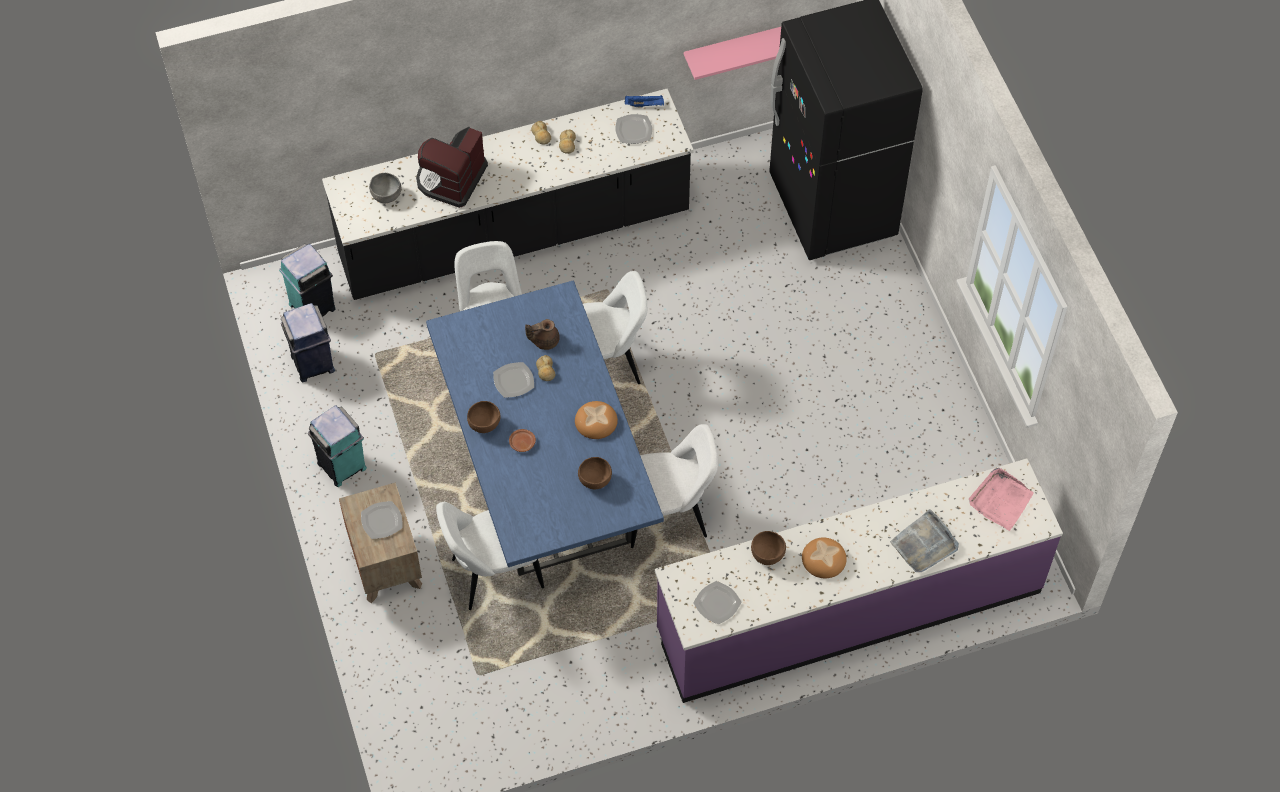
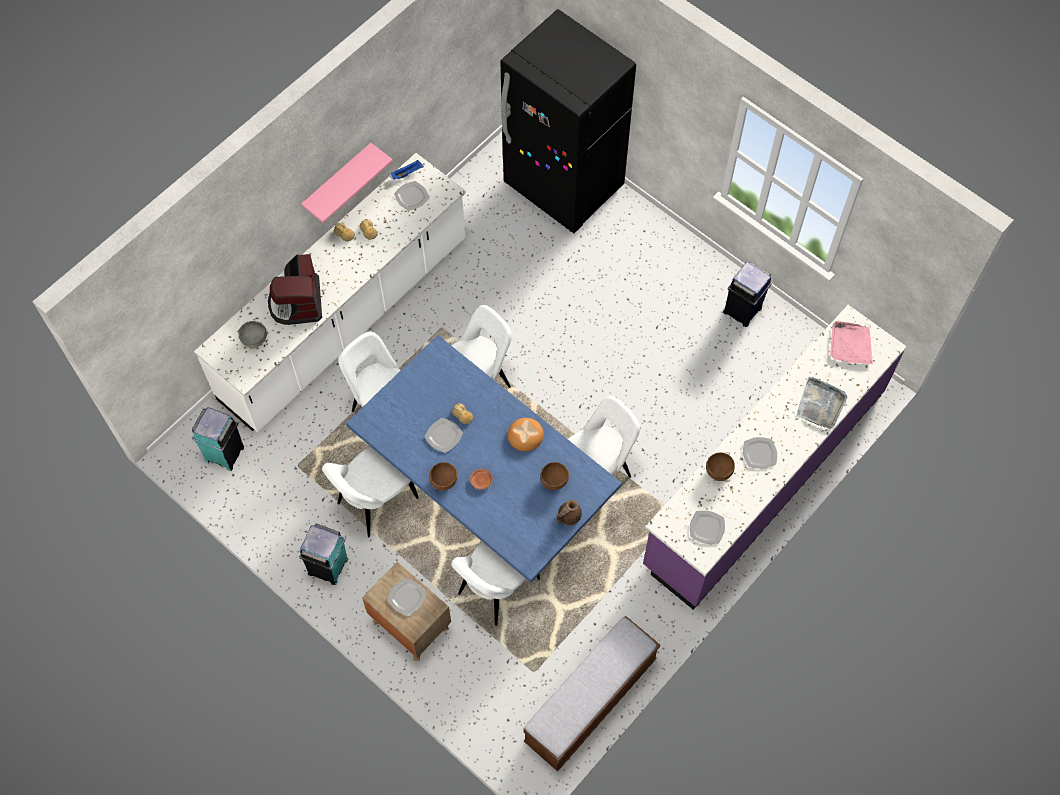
camera: 30 degrees left, 5 degrees up
blue trash can [281,303,335,383] -> blue trash can moved to [723,262,772,327]
black counter [322,89,694,300] -> white counter [194,153,466,432]
brown teapot [525,319,560,350] -> brown teapot moved to [557,500,582,525]
pink shelf [684,27,781,80] -> pink shelf moved to [301,143,393,223]
bread [802,537,847,578] -> plate [743,437,777,469]
none -> white chair [322,446,419,537]
none -> bench [523,616,660,772]

